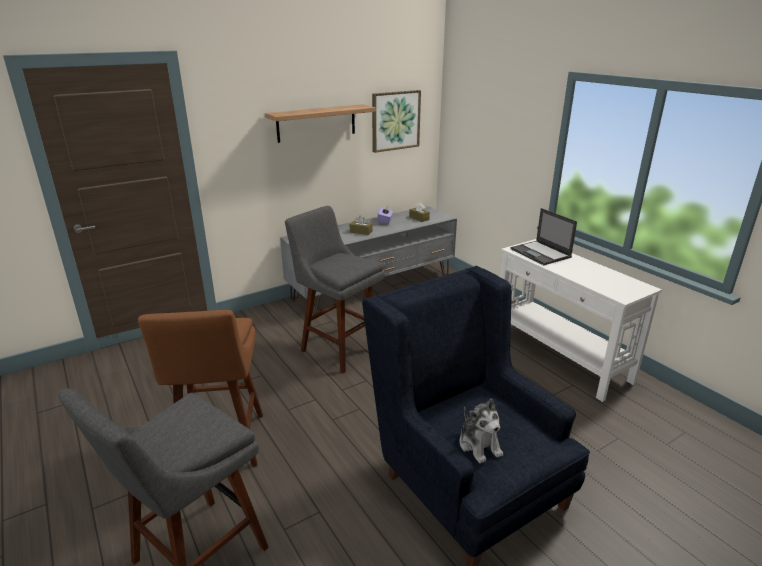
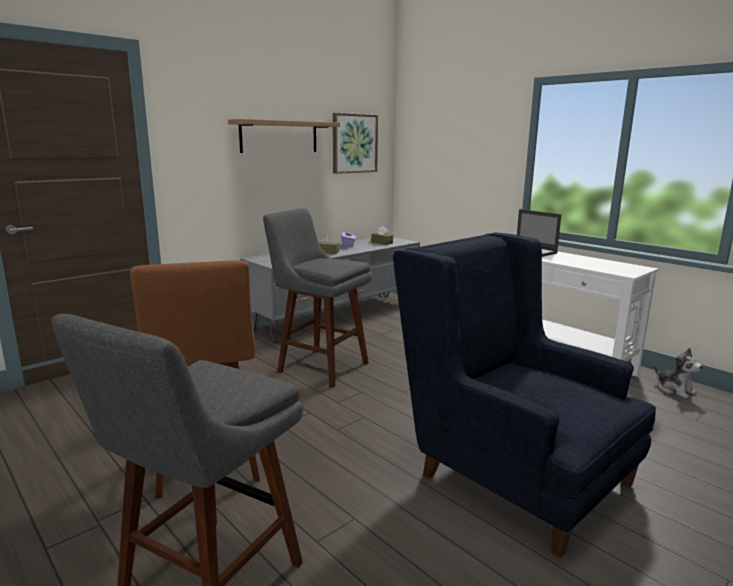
camera: 10 degrees left, 10 degrees down
plush toy [459,398,503,463] -> plush toy moved to [654,348,702,399]

